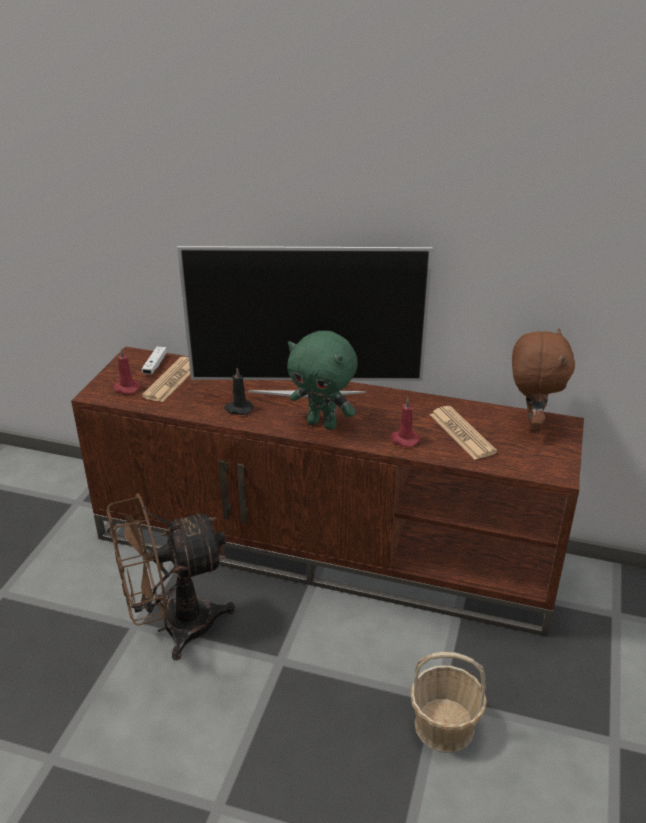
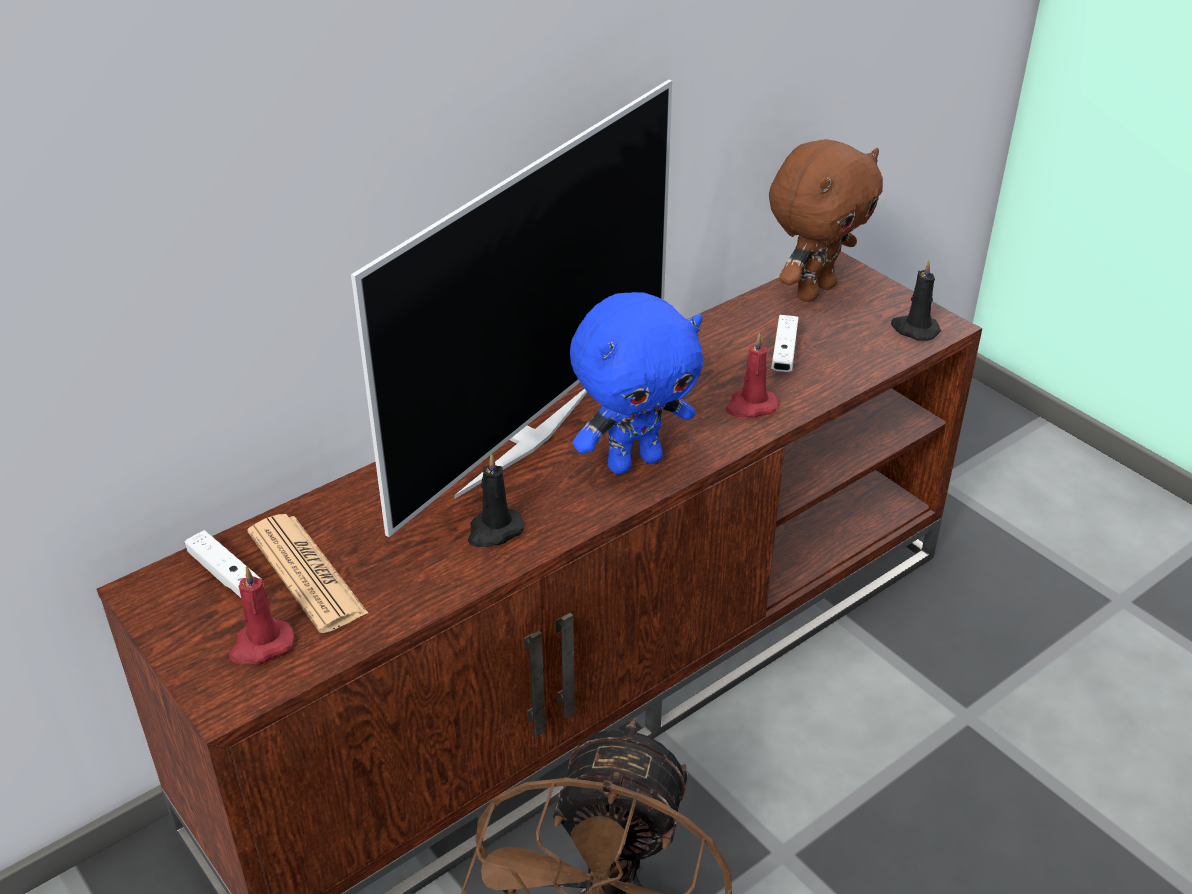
camera: 55 degrees left, 5 degrees up
green plush toy [287,331,358,430] -> blue plush toy [570,292,703,475]
basket [410,652,487,753] -> none
newspaper [430,406,497,460] -> white game controller [771,315,798,372]
brown plush toy [512,328,575,432] -> brown plush toy turned 90 degrees clockwise [769,139,883,302]
none -> black candle [891,260,941,341]

